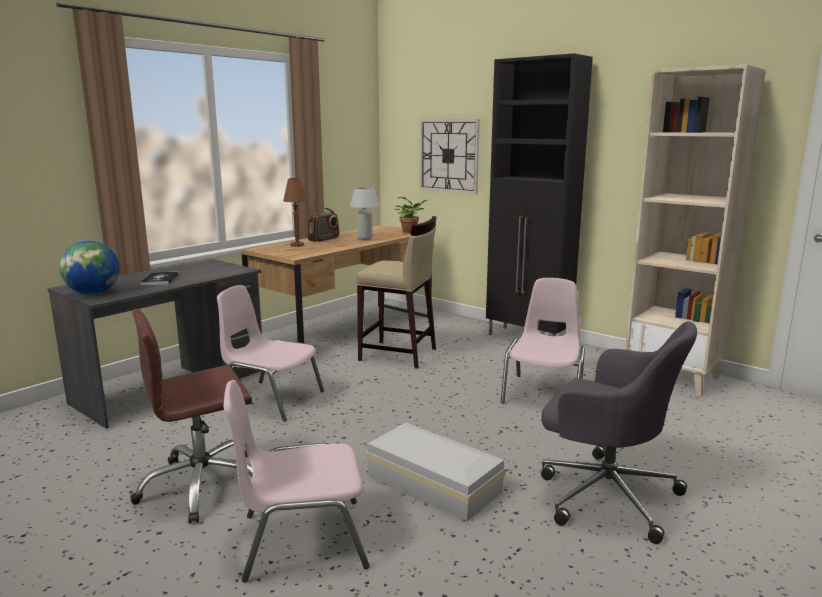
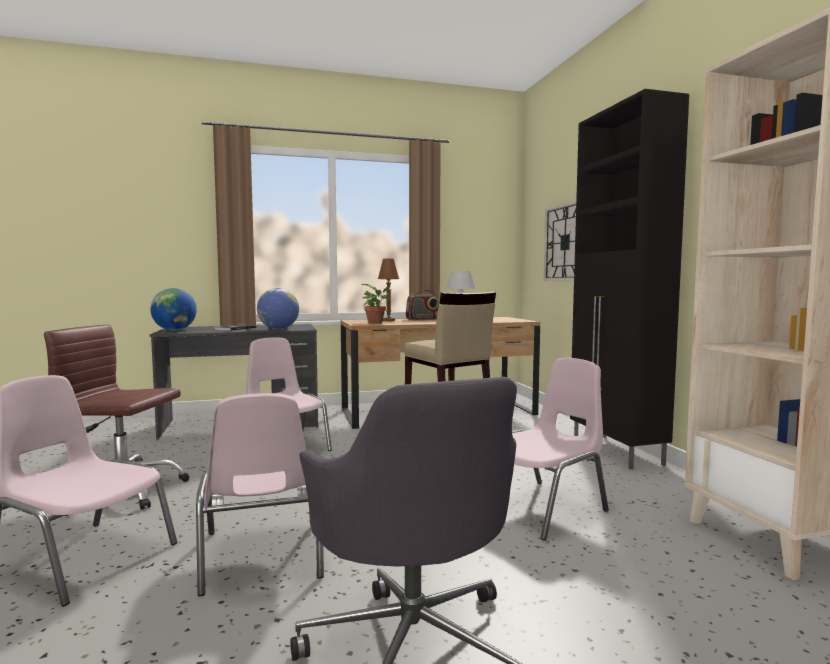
camera: 35 degrees right, 10 degrees down
white storage box [366,423,506,521] -> pink chair [196,393,324,596]
potted plant [394,197,429,233] -> potted plant moved to [362,284,391,324]
none -> globe [257,288,299,329]

